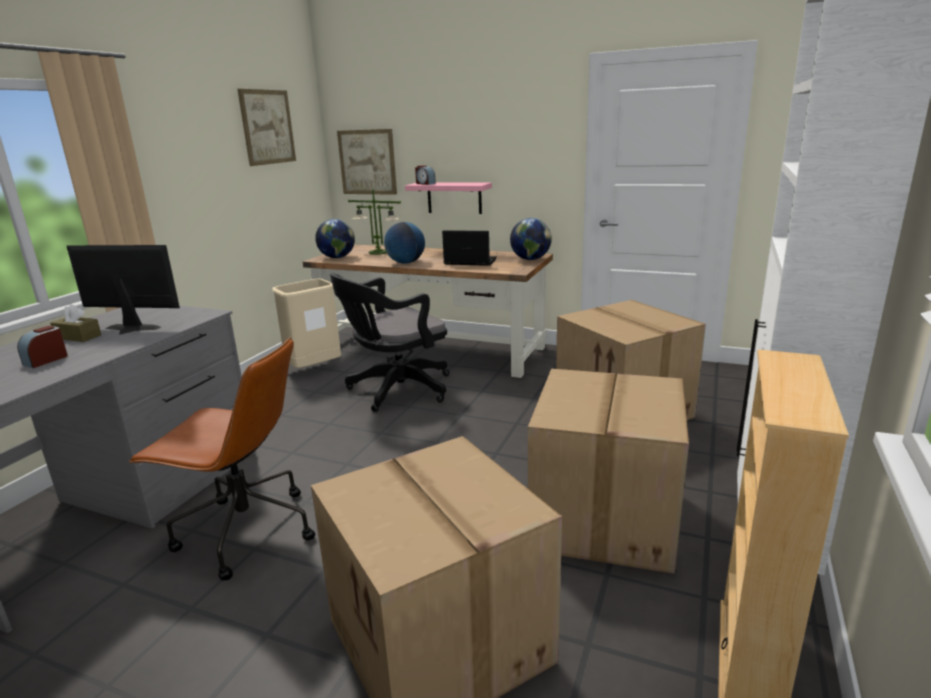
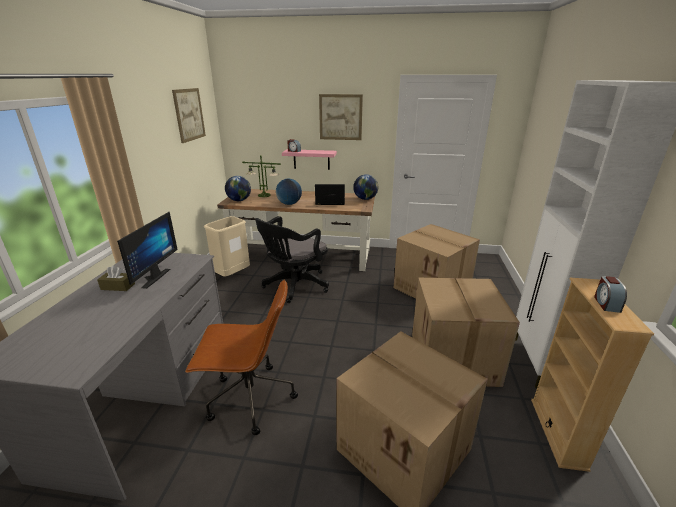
camera: 15 degrees left, 5 degrees up
alarm clock [17,326,68,368] -> alarm clock moved to [594,276,627,313]
monitor [66,245,180,334] -> monitor turned 105 degrees clockwise [117,212,178,289]
picture [337,129,397,195] -> picture moved to [319,94,363,140]

